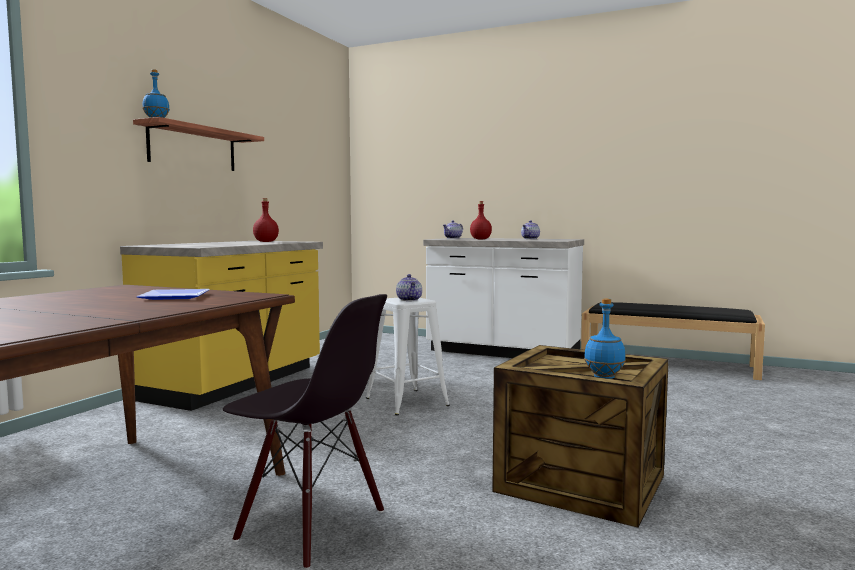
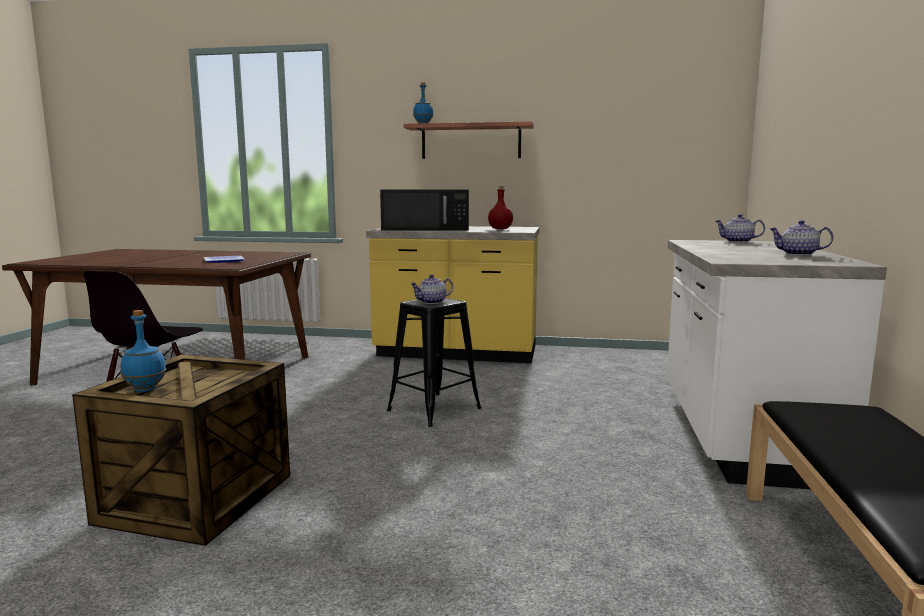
camera: 75 degrees right, 5 degrees up
white stool [366,298,450,416] -> black stool [387,298,481,427]
red bottle [470,201,492,239] -> none
none -> black microwave [380,189,469,231]

